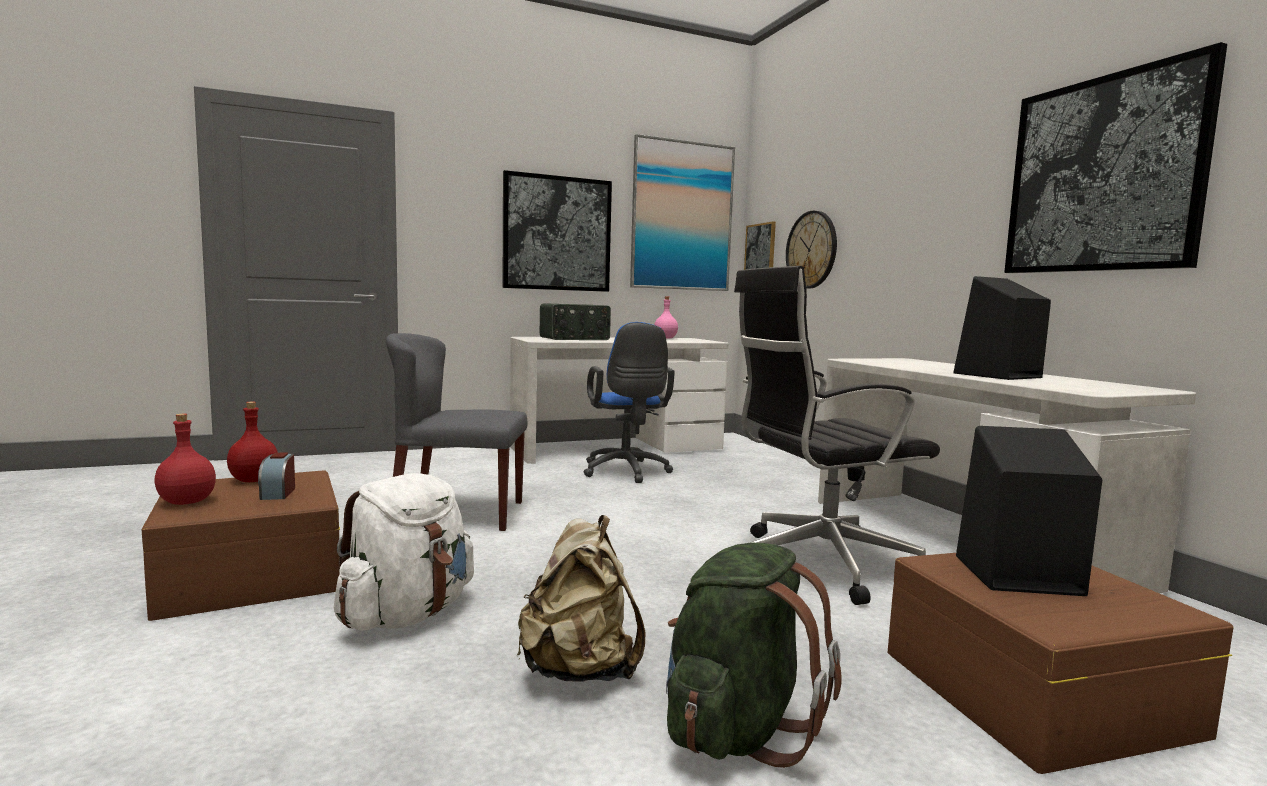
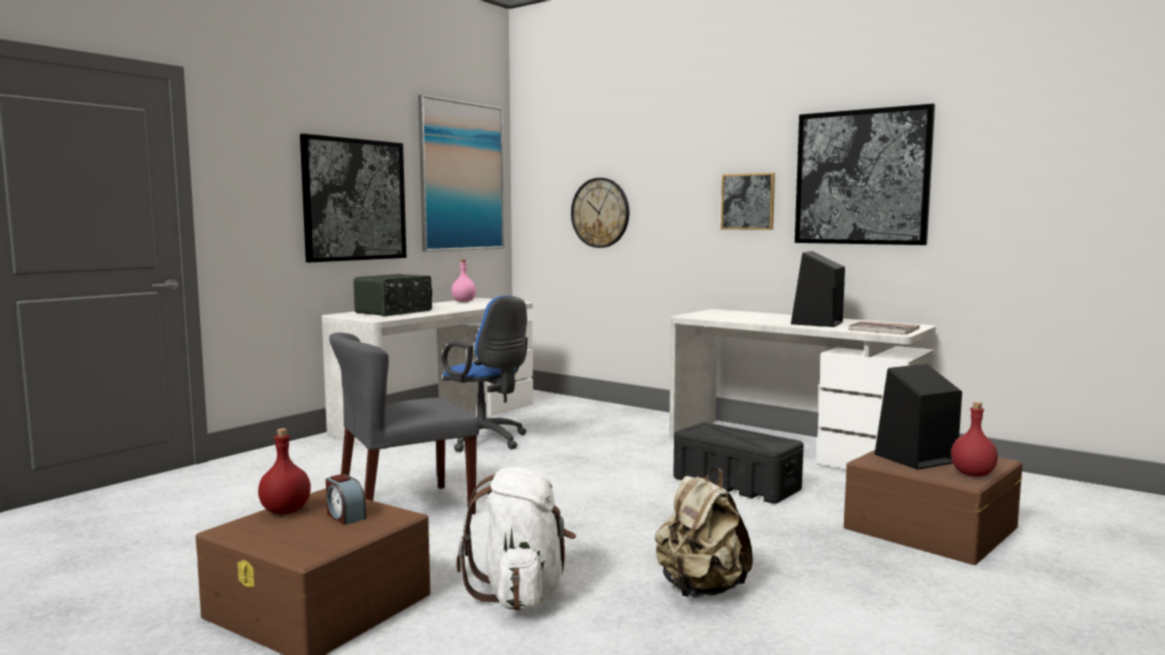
camera: 30 degrees left, 0 degrees up
red bottle [154,414,216,505] -> red bottle moved to [951,402,998,477]
green backpack [666,542,842,768] -> none
black office chair [734,266,940,605] -> black storage box [673,422,804,504]
picture [744,221,776,270] -> picture moved to [721,173,775,230]
none -> book [848,321,920,335]

